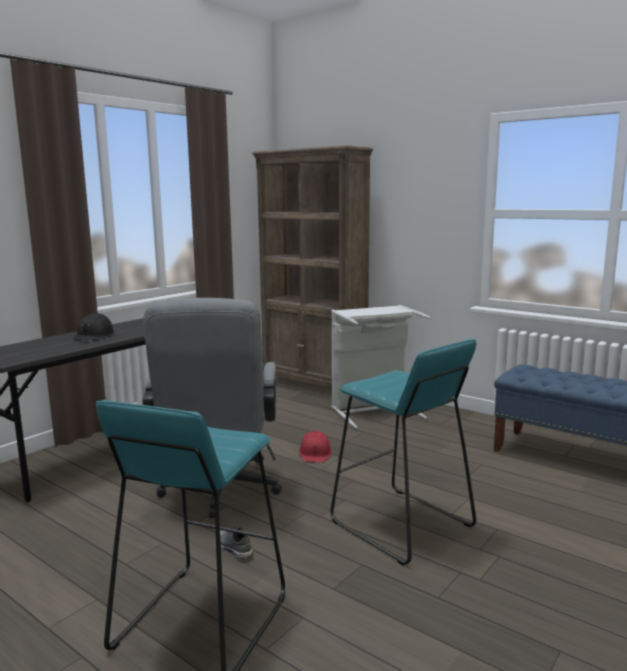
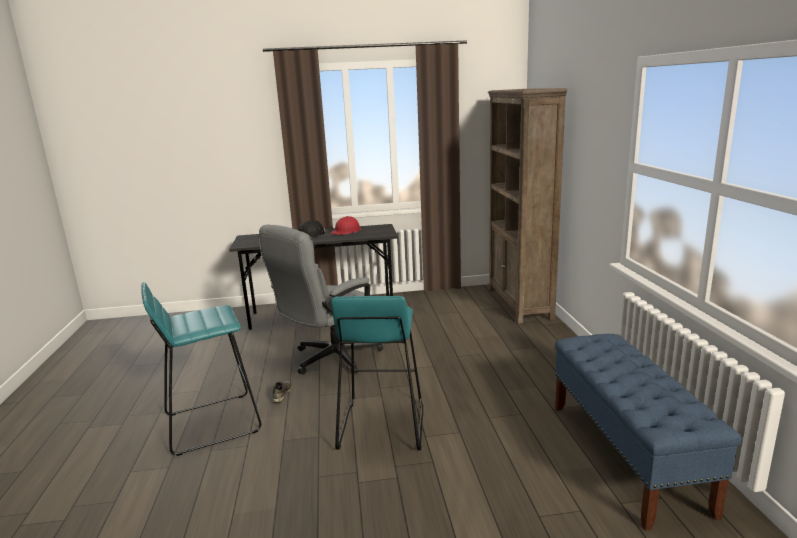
camera: 45 degrees right, 5 degrees up
red hard hat [299,430,332,462] -> red hard hat moved to [330,216,361,235]
grey laundry basket [331,305,430,429] -> none

